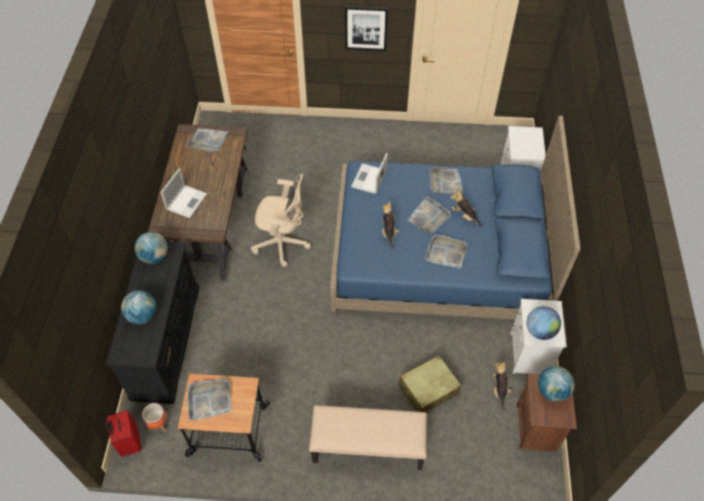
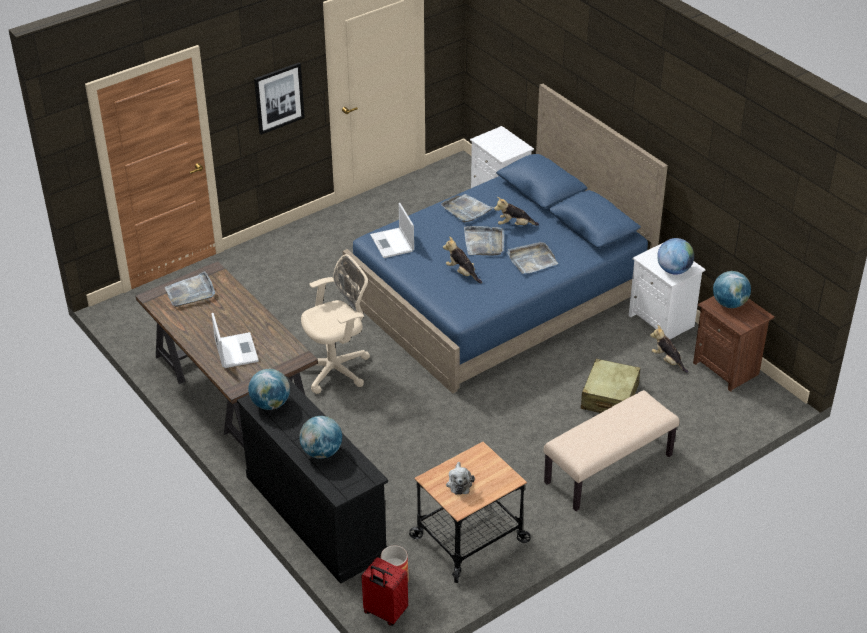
camera: 40 degrees left, 15 degrees down
grey tray [187,378,232,421] -> plush toy [446,462,475,495]

